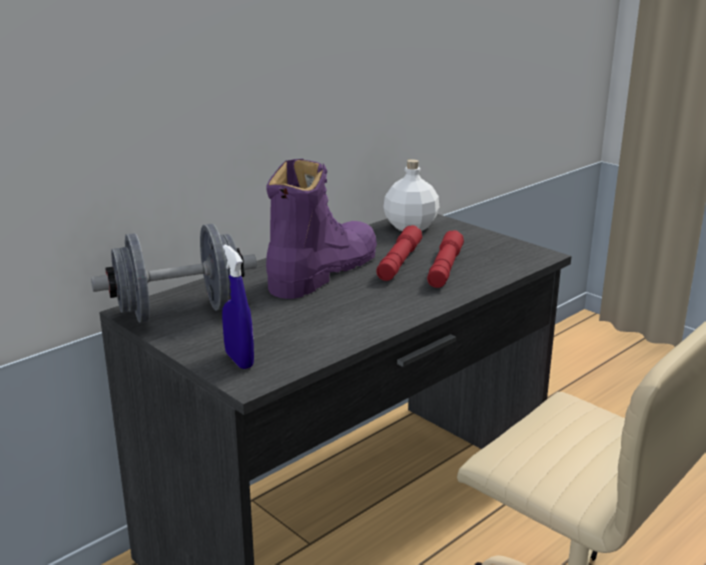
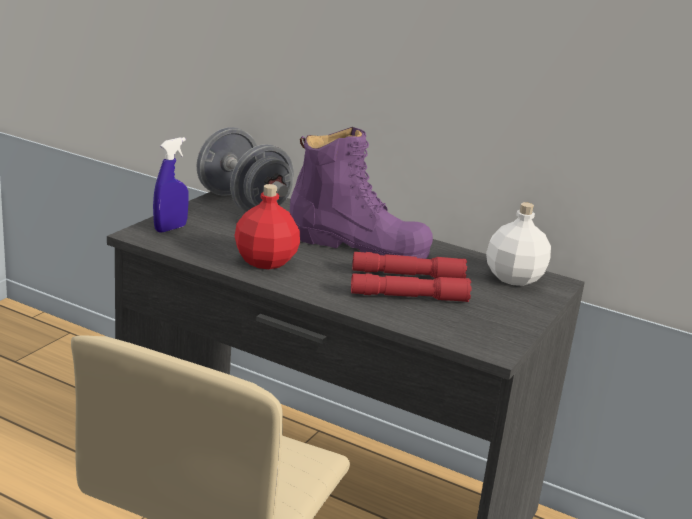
camera: 70 degrees right, 0 degrees up
none -> red bottle [235,184,300,269]

